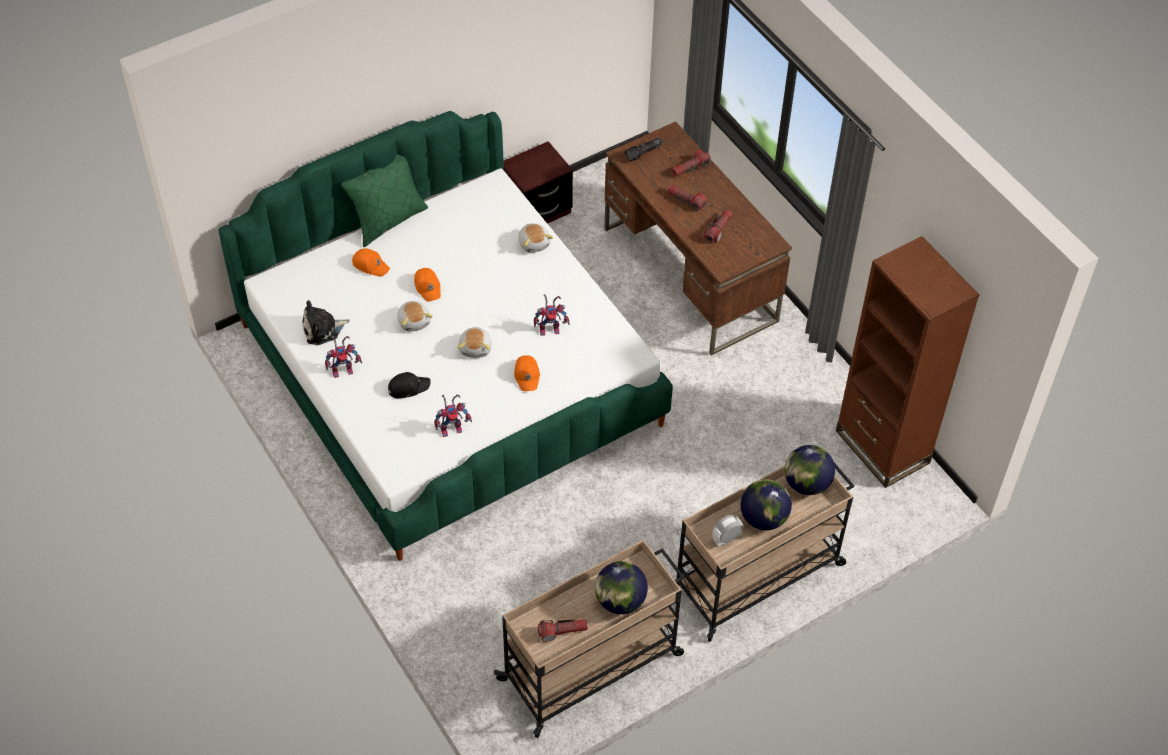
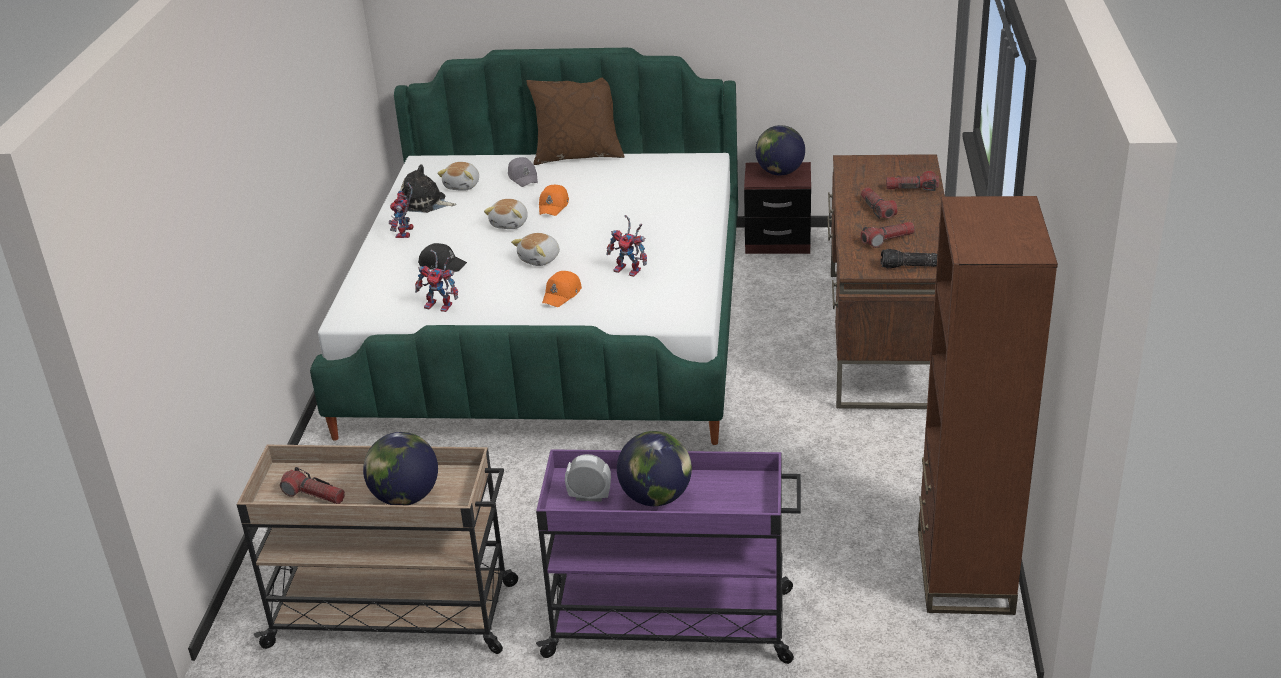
camera: 40 degrees right, 20 degrees down
toy robot [325,336,362,378] -> toy robot turned 75 degrees clockwise [389,182,414,238]
green pillow [341,155,428,247] -> brown pillow [526,78,625,165]
orange cap [352,248,390,277] -> grey cap [508,157,538,187]
plush toy [518,223,553,253] -> plush toy moved to [437,162,479,191]
flashlight [625,137,663,161] -> flashlight moved to [881,249,937,268]
beige cart [677,462,854,642] -> purple cart [536,449,801,664]
globe [785,445,835,495] -> globe moved to [755,125,805,175]

